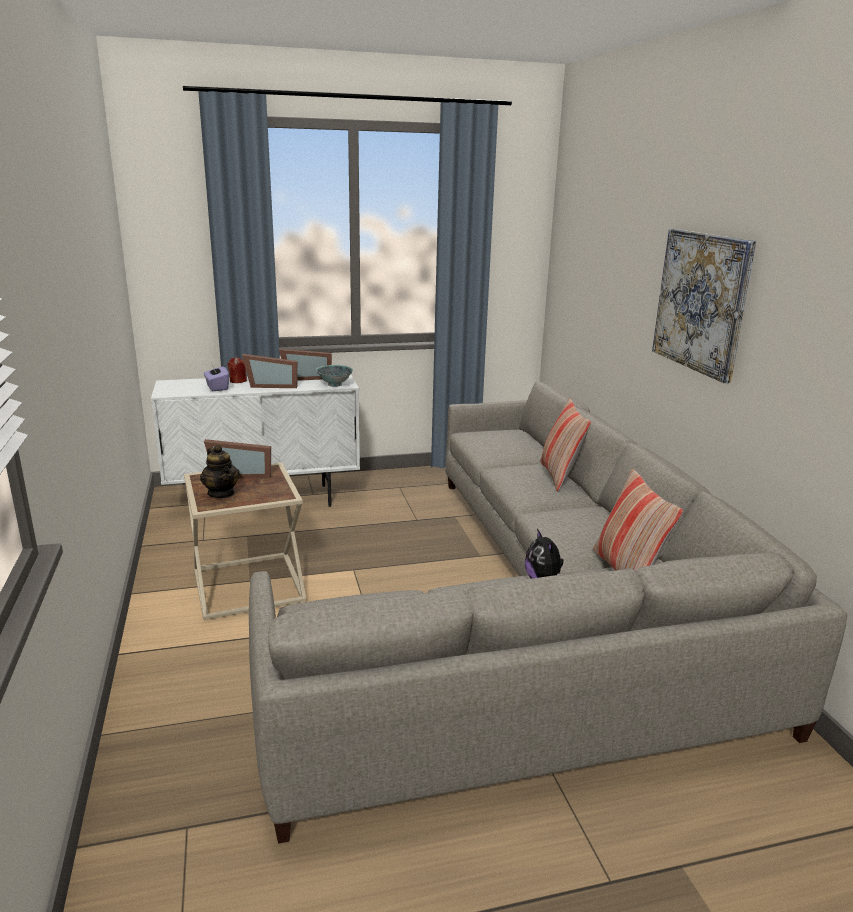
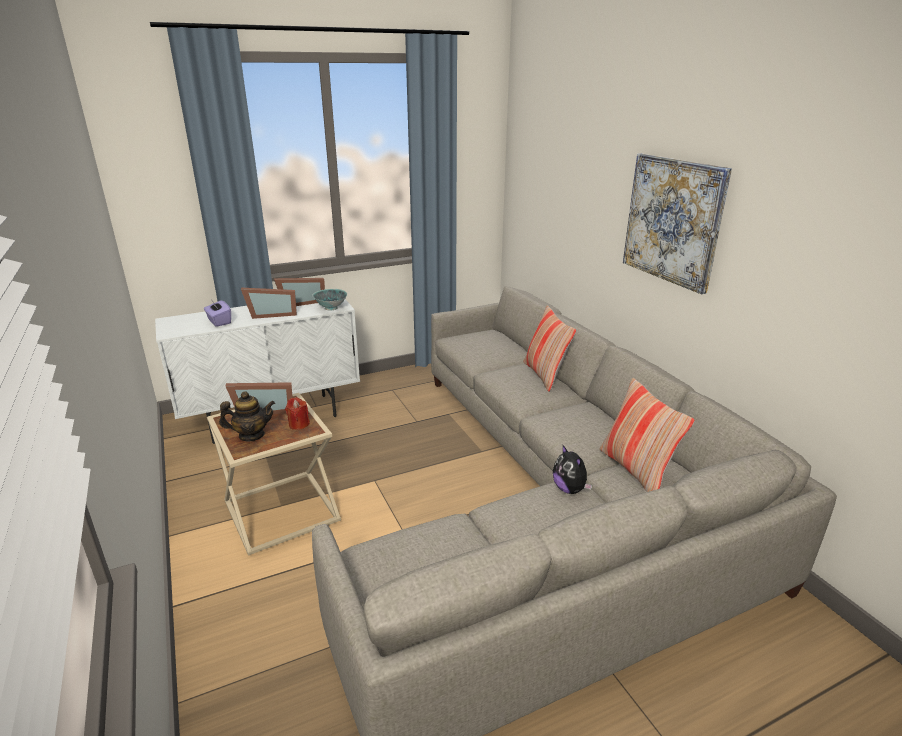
camera: 10 degrees left, 5 degrees up
teapot [200,445,240,498] -> teapot turned 60 degrees counterclockwise [219,391,275,442]
red candle [228,357,247,383] -> red candle moved to [285,397,310,430]

